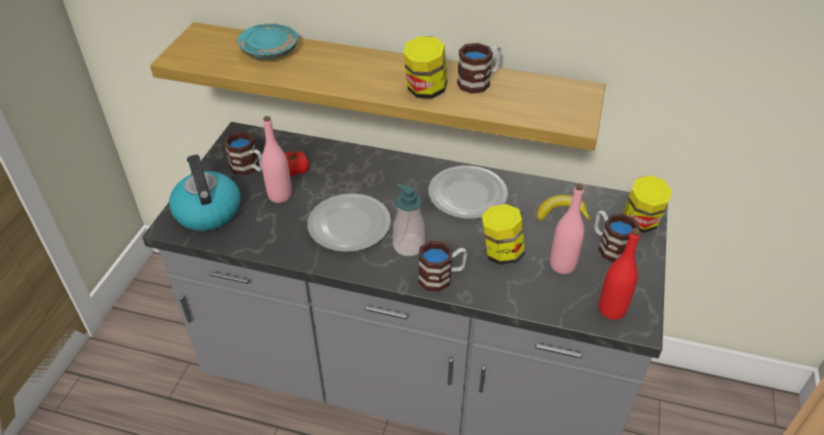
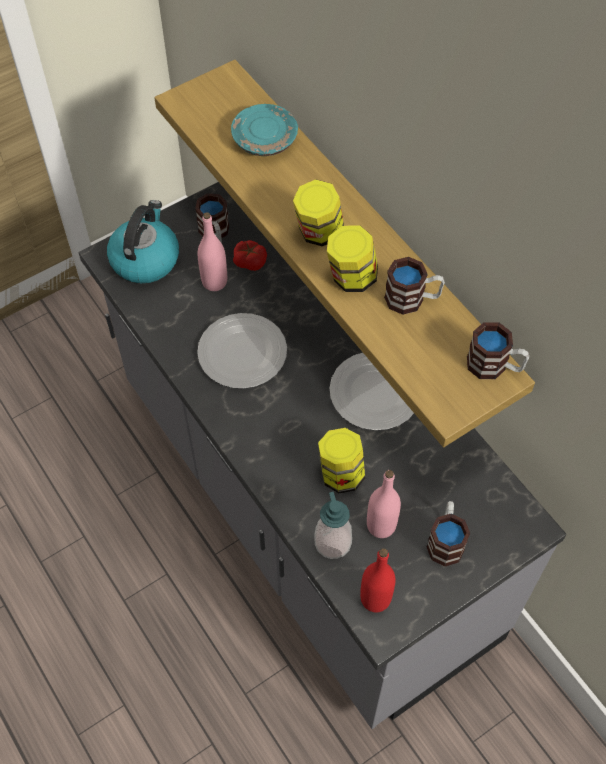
camera: 40 degrees right, 15 degrees up
soap dispenser [393,184,425,256] -> soap dispenser moved to [315,492,352,559]
mug [418,241,467,292] -> mug moved to [467,322,529,379]
banana [537,195,591,221] -> none
jar [623,175,672,233] -> jar moved to [293,179,344,246]

